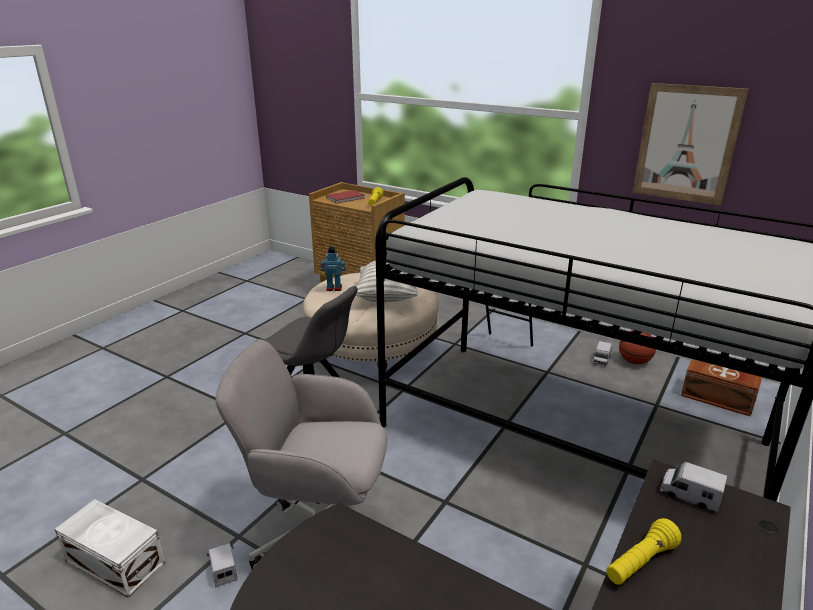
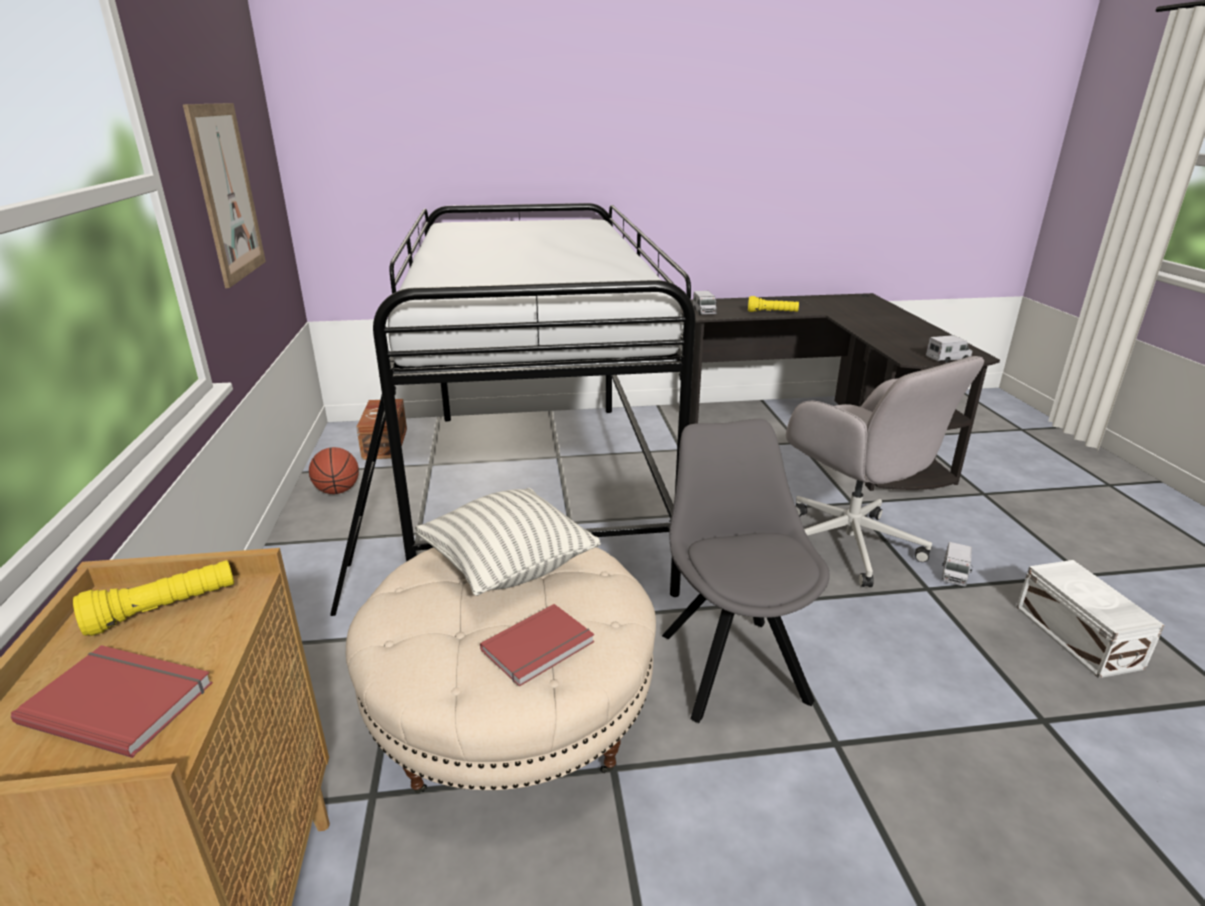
camera: 130 degrees left, 0 degrees up
toy robot [321,247,346,291] -> red book [480,604,594,687]
toy truck [593,341,612,367] -> toy truck moved to [926,335,972,362]

